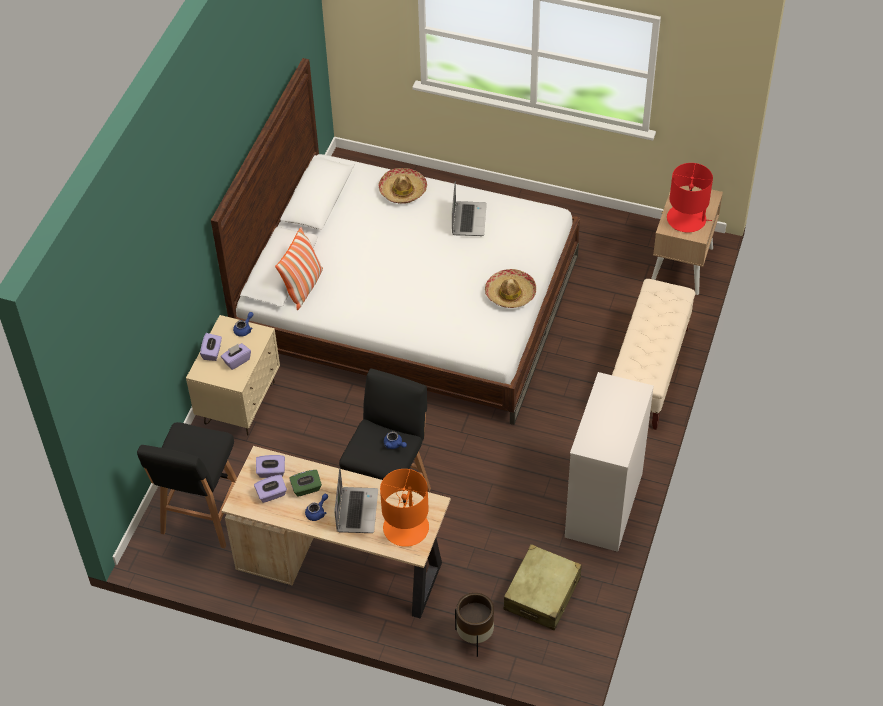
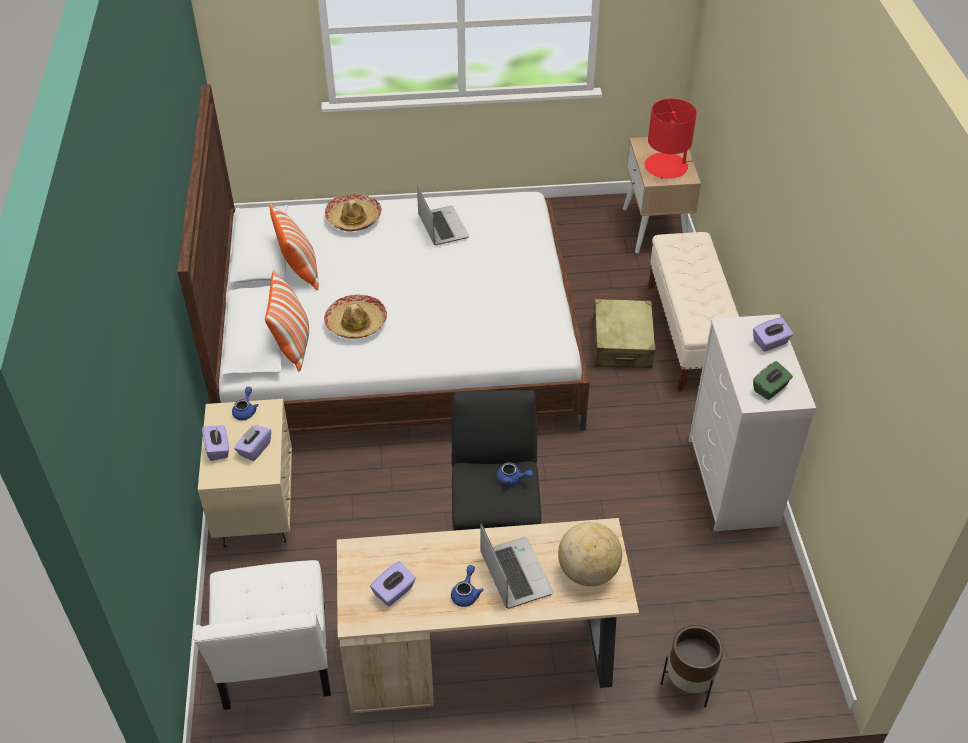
camera: 25 degrees left, 5 degrees down
black stool [137,422,237,548] -> white chair [193,560,331,710]
purple tissue box [256,455,285,478] -> purple tissue box moved to [753,318,793,352]
green tissue box [289,470,322,497] -> green tissue box moved to [753,361,793,400]
orange table lamp [380,469,429,547] -> globe [558,522,622,586]
hat [485,269,536,308] -> hat moved to [324,295,387,339]
beige suitcase [504,544,582,630] -> beige suitcase moved to [593,299,656,369]
none -> pillow [269,203,319,290]

